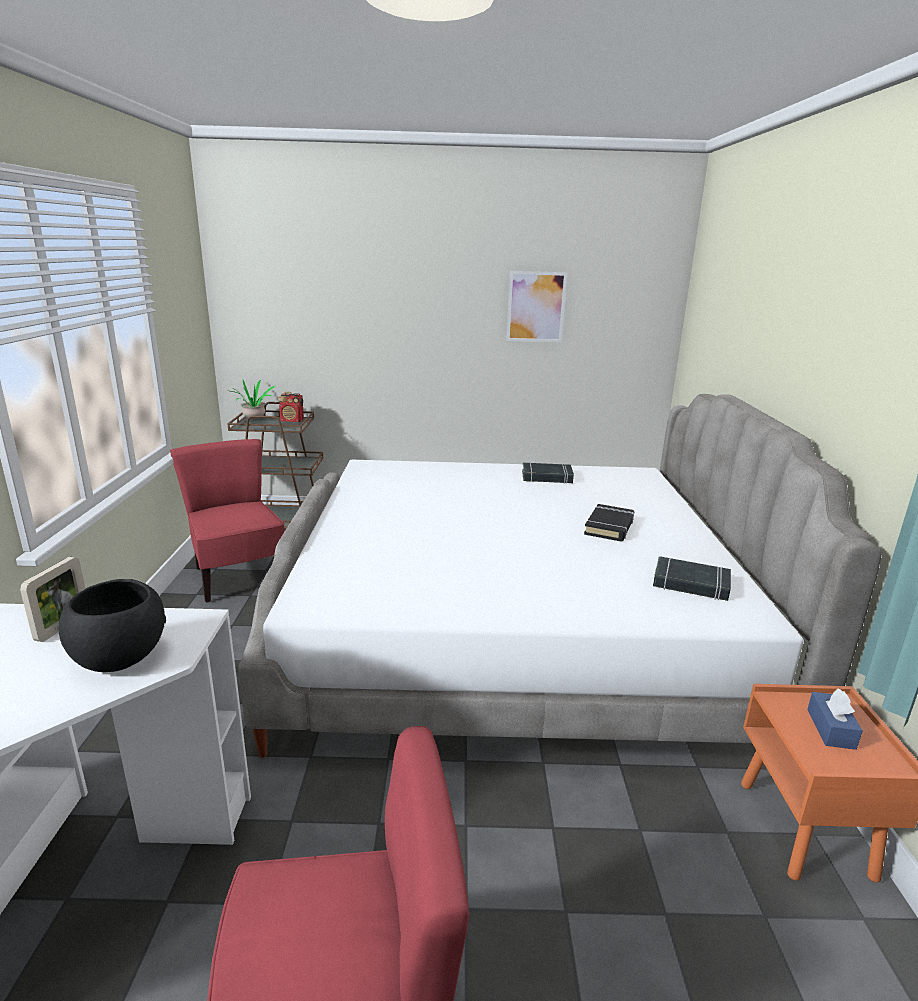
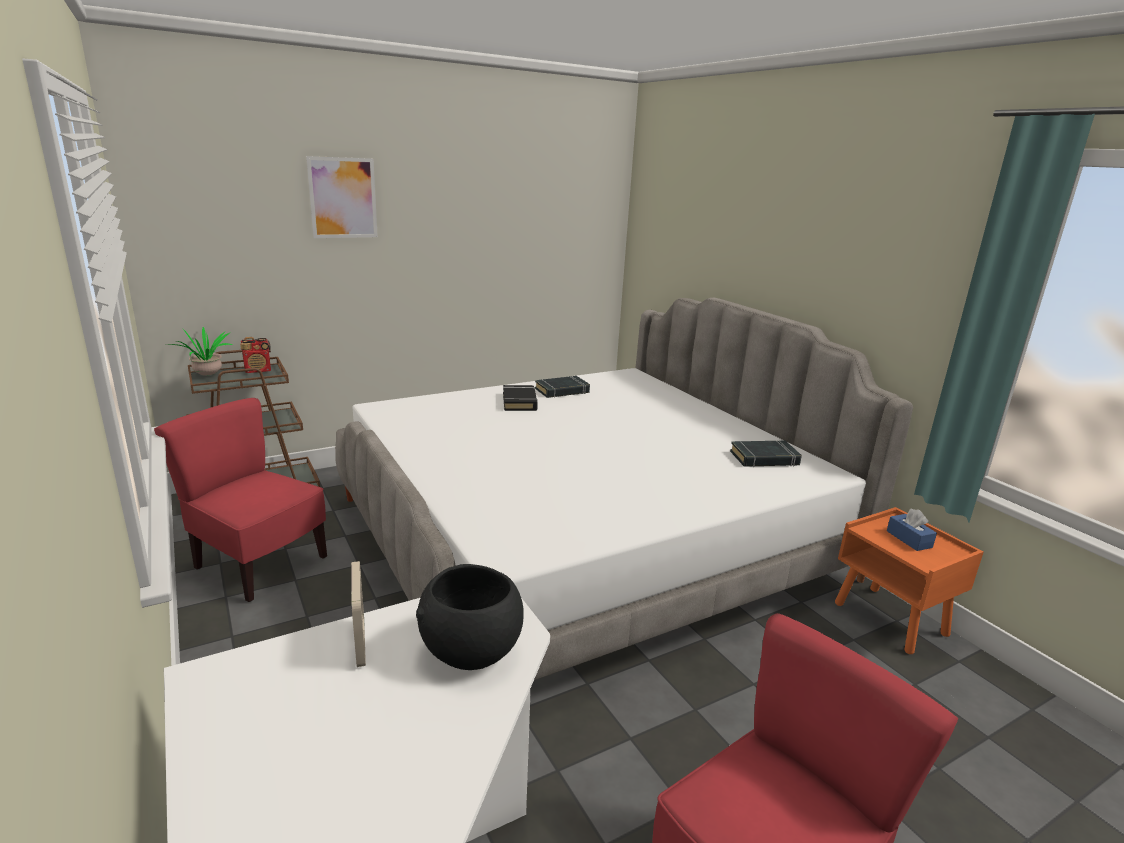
camera: 30 degrees left, 0 degrees up
picture [506,271,568,343] -> picture moved to [306,156,378,238]
black book [584,504,634,542] -> black book moved to [503,385,538,411]

